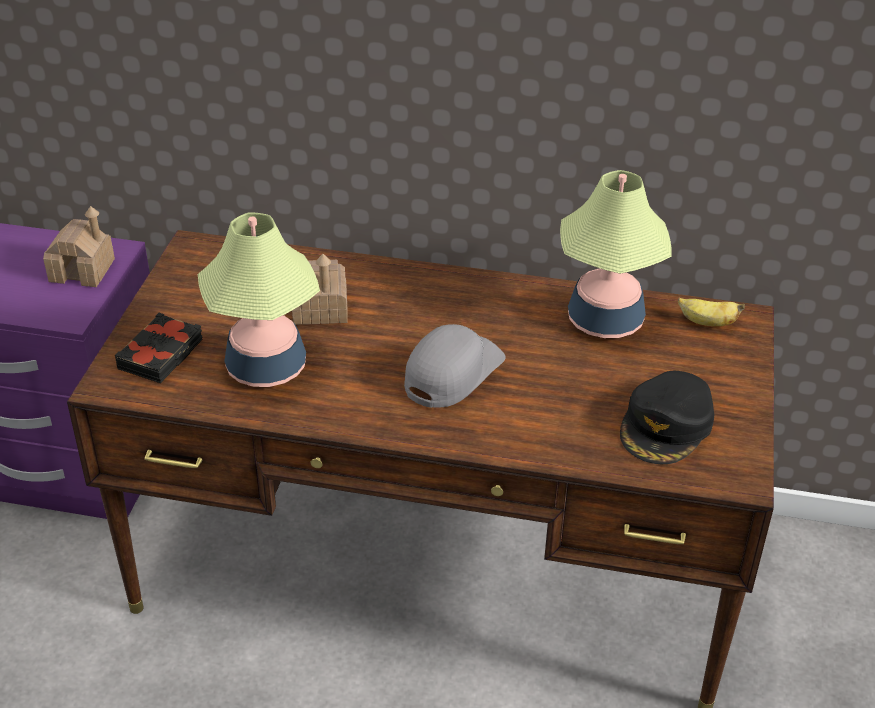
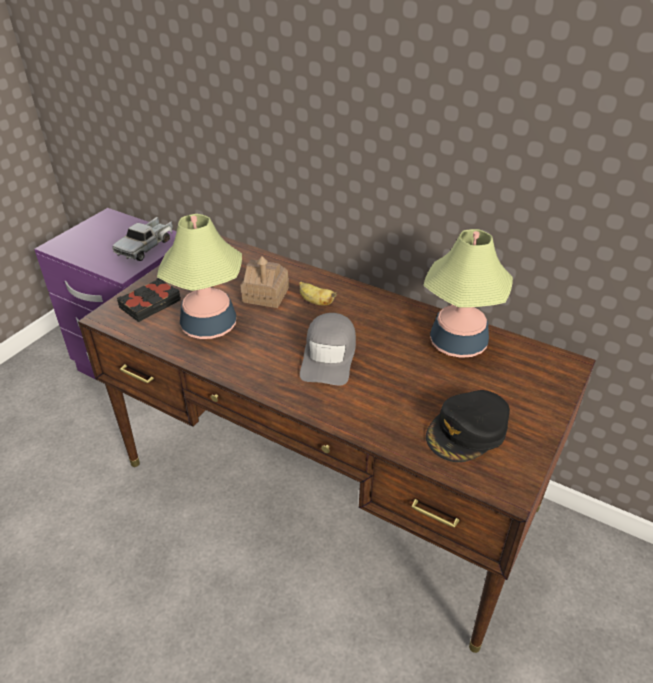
camera: 20 degrees right, 0 degrees up
toy house [43,206,115,287] -> toy truck [112,217,173,261]
grey cap [404,324,506,408] -> grey cap turned 135 degrees clockwise [300,313,356,386]
banana [678,298,745,326] -> banana moved to [299,282,337,305]

